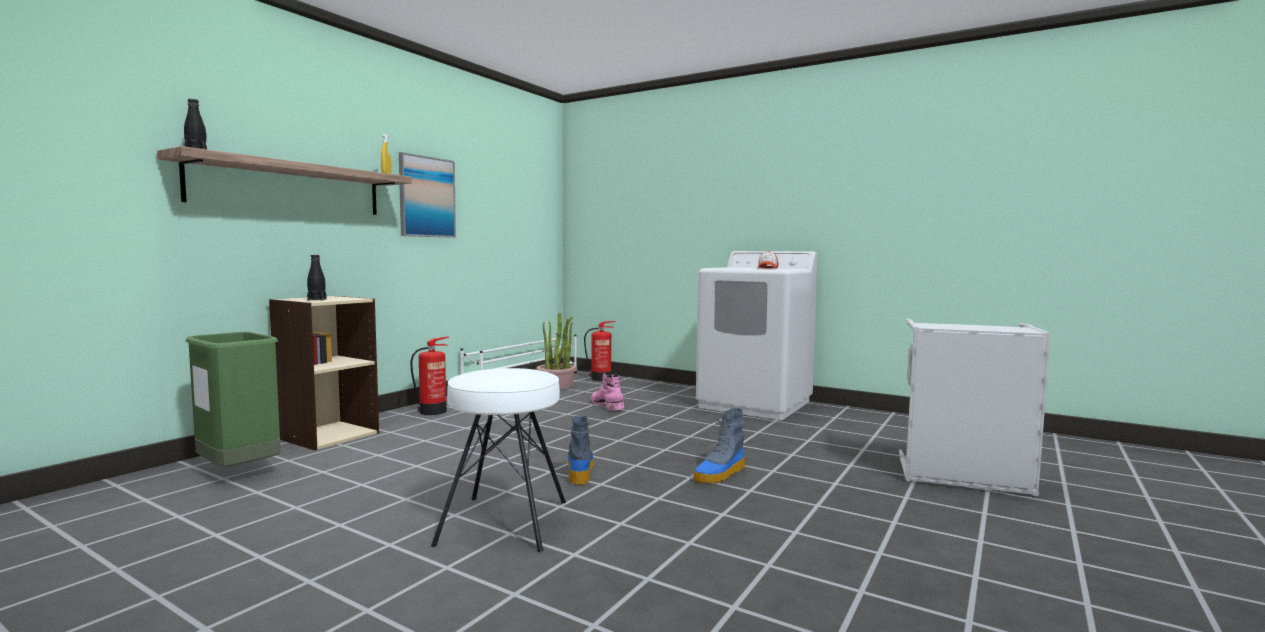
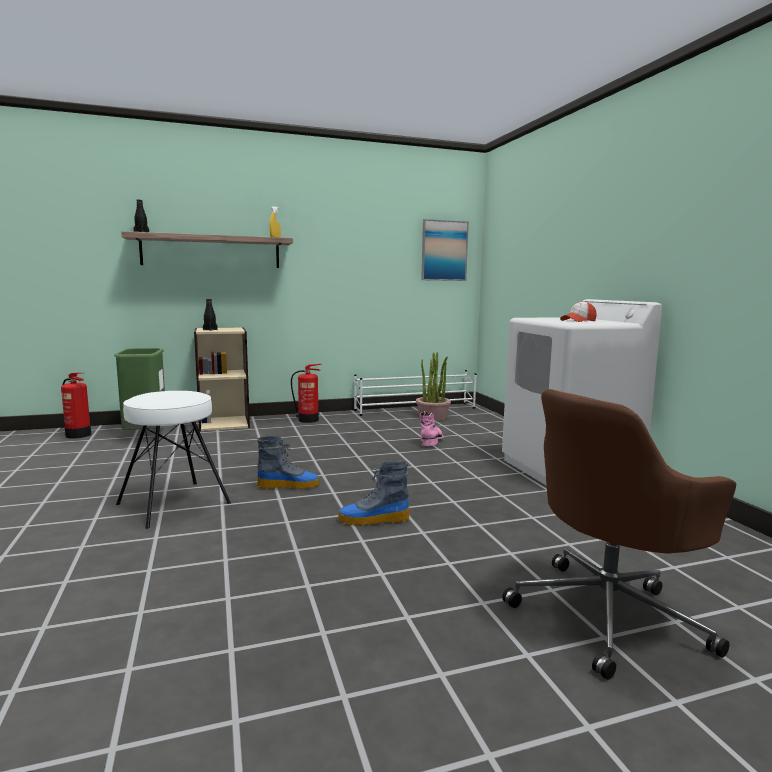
camera: 40 degrees right, 5 degrees up
picture [399,152,456,238] -> picture moved to [421,219,469,281]
boot [568,416,594,485] -> boot turned 45 degrees clockwise [257,436,319,489]
fire extinguisher [584,321,616,381] -> fire extinguisher moved to [61,372,91,439]
grey laundry basket [899,319,1051,496] -> brown office chair [502,389,736,680]

